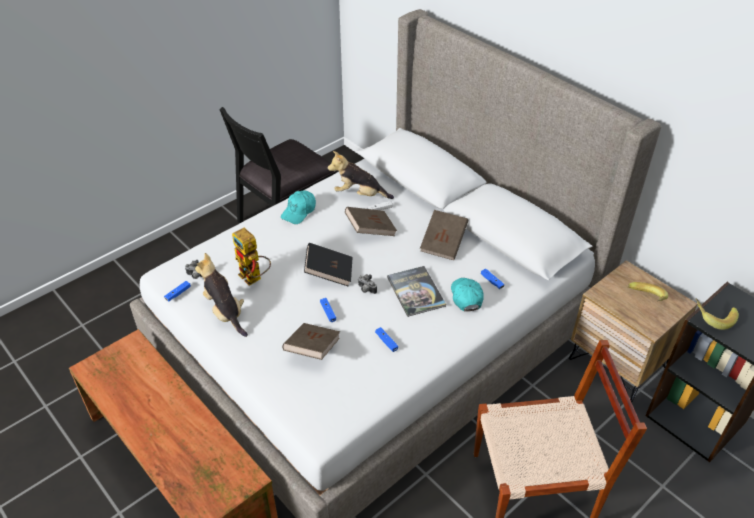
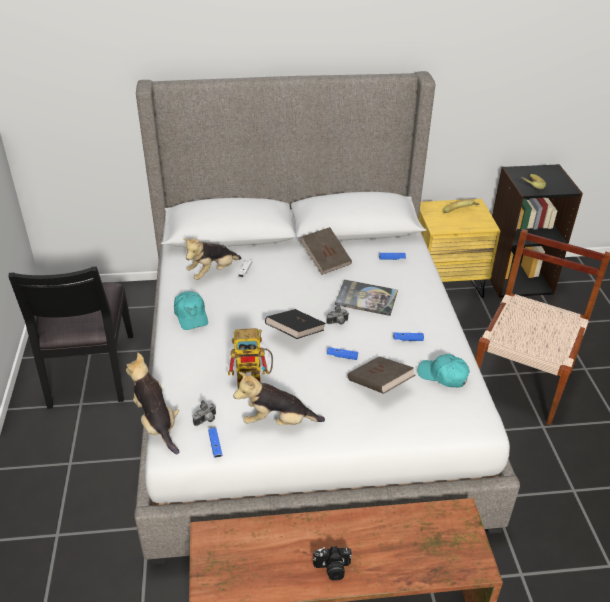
camera: 55 degrees left, 5 degrees down
brown book [345,207,397,236] -> none
turquoise cap [451,278,484,312] -> turquoise cap moved to [418,354,470,388]
brown nightstand [569,260,697,403] -> yellow nightstand [418,199,500,298]
none -> plush toy [126,353,179,454]
none -> camera [313,546,352,581]

